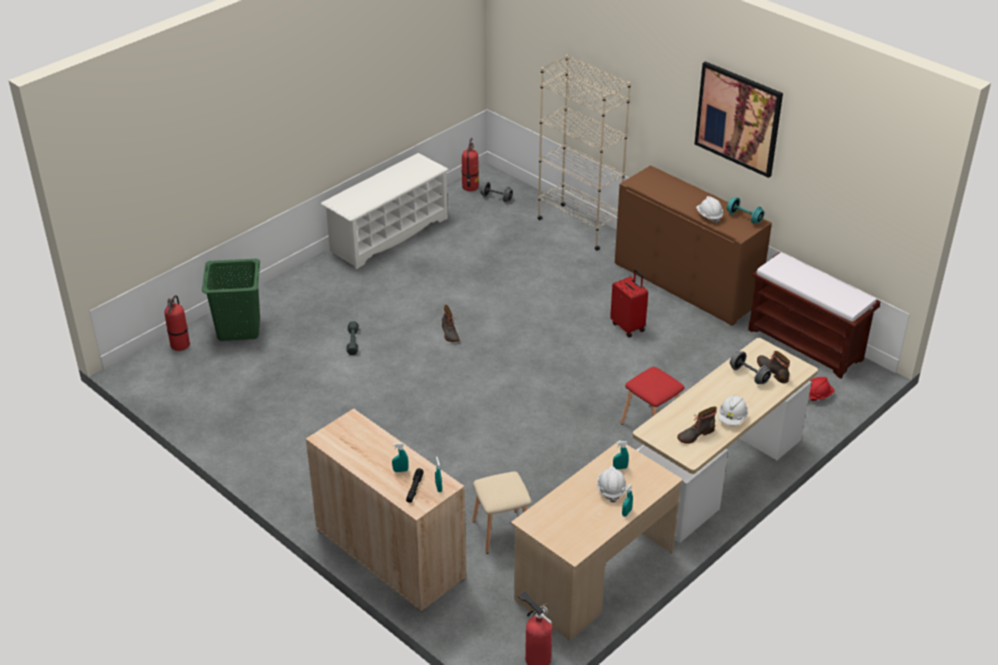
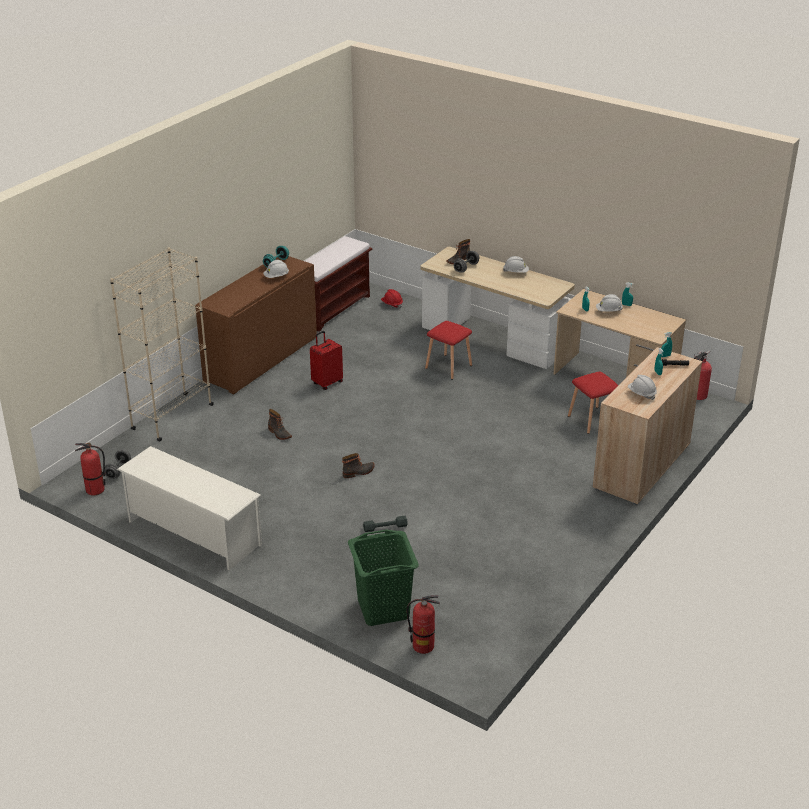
camera: 100 degrees left, 5 degrees down
beige stool [472,471,532,554] -> red stool [568,371,619,434]
boot [677,406,717,444] -> boot moved to [268,409,292,440]
picture [695,61,783,178] -> none
none -> white hard hat [628,375,657,400]

